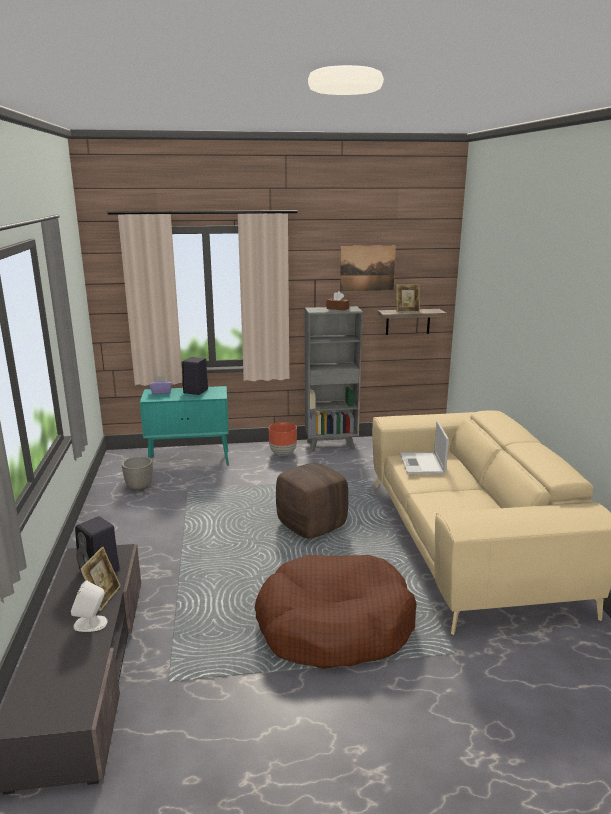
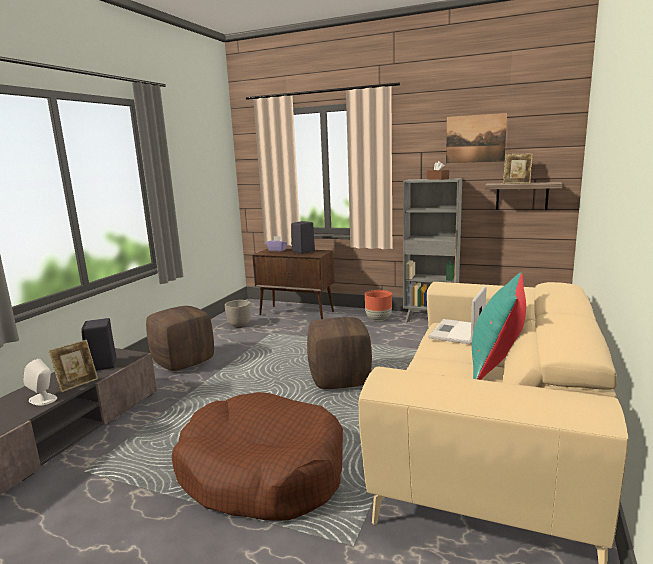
camera: 30 degrees right, 5 degrees down
turquoise cabinet [140,386,229,466] -> brown cabinet [252,249,335,319]
none -> brown ottoman [146,306,214,371]
none -> turquoise pillow [472,273,526,380]

